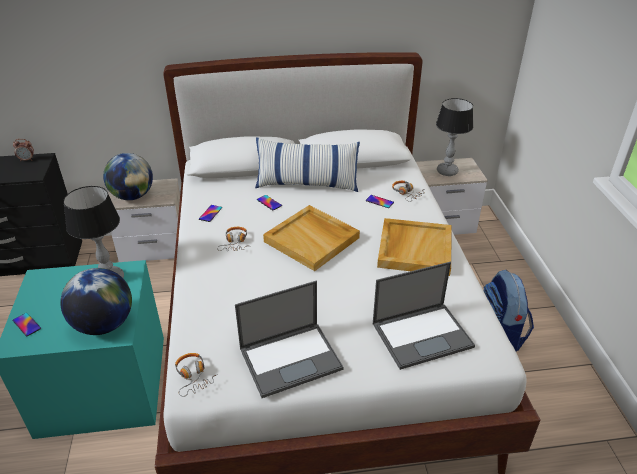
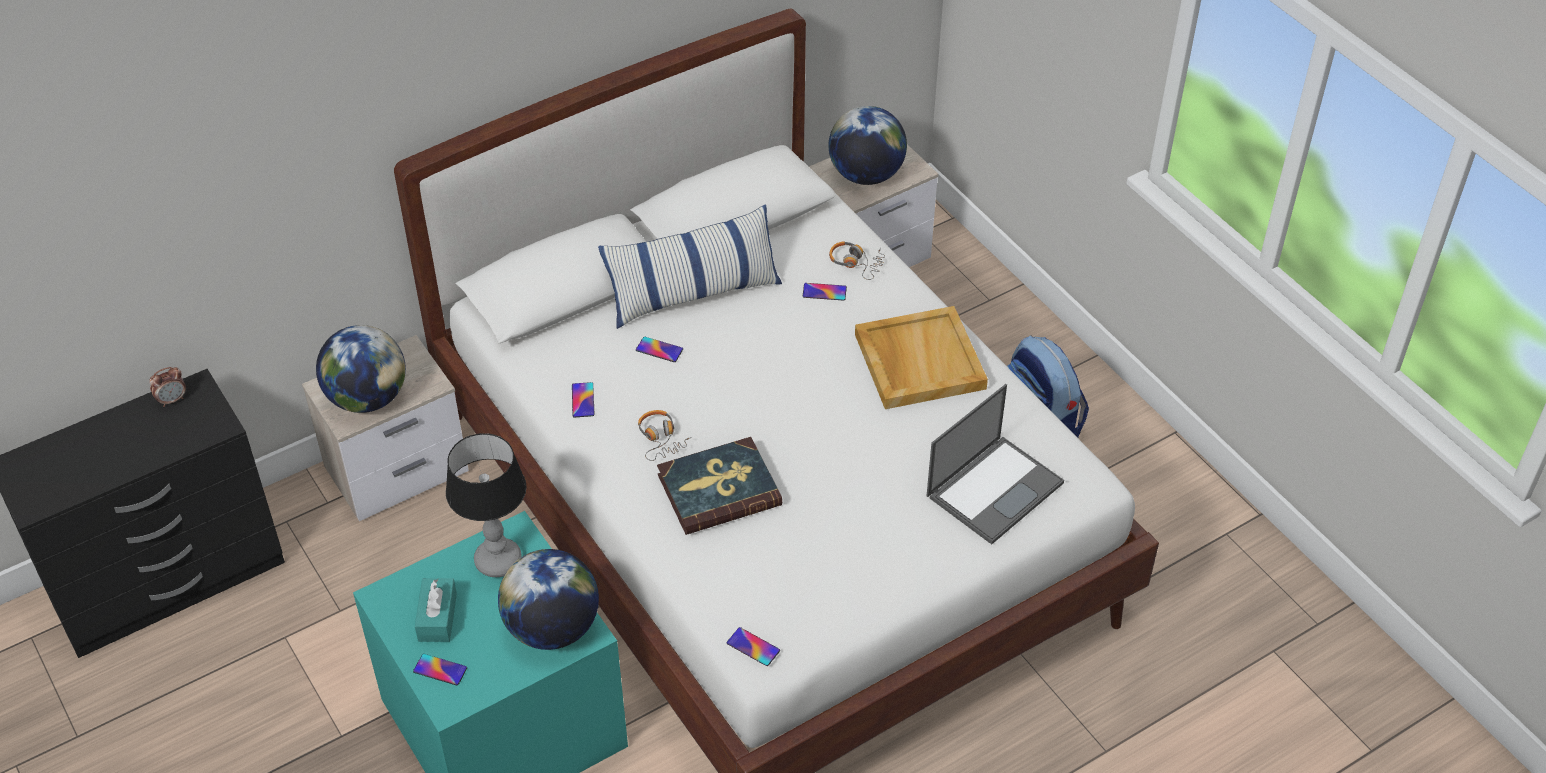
camera: 25 degrees left, 10 degrees up
headphones [175,353,218,397] -> phone [727,627,780,666]
laptop [235,281,344,398] -> none
beige tray [263,205,360,271] -> none
table lamp [436,98,473,176] -> globe [829,106,907,185]
none -> turquoise tissue box [415,578,457,642]
none -> book [657,437,782,535]

